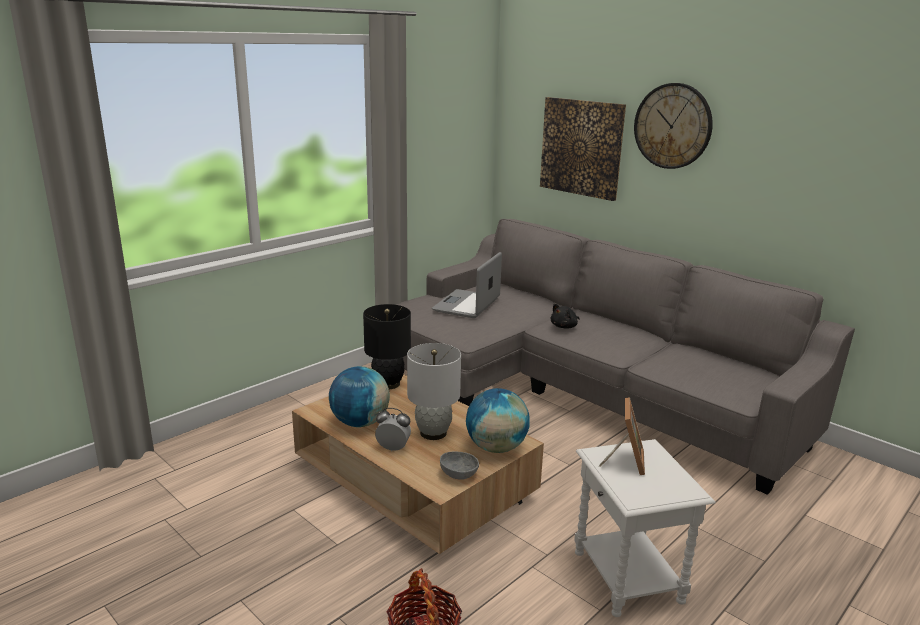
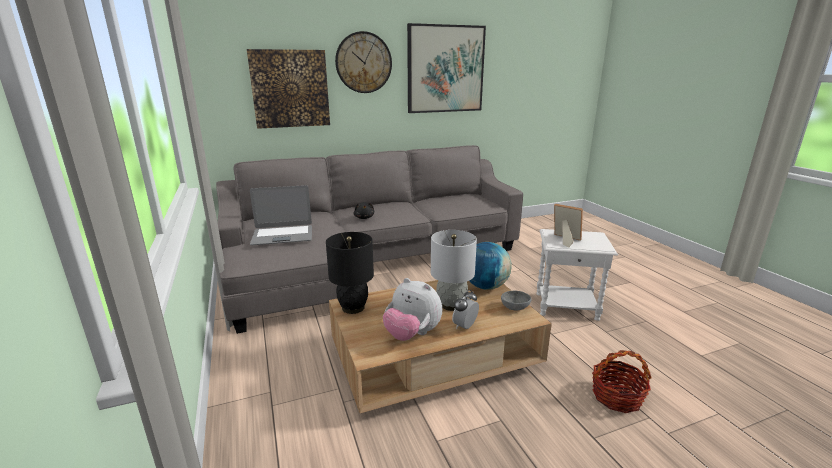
camera: 65 degrees left, 0 degrees up
globe [329,366,390,427] -> plush toy [383,278,442,341]
laptop [432,252,502,318] -> laptop turned 60 degrees counterclockwise [250,185,312,245]
none -> picture [407,23,486,113]

